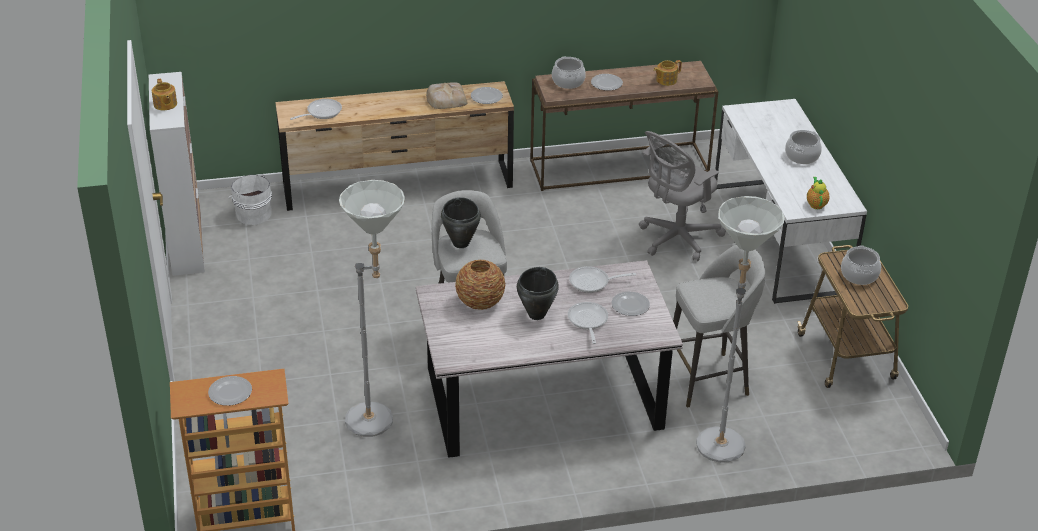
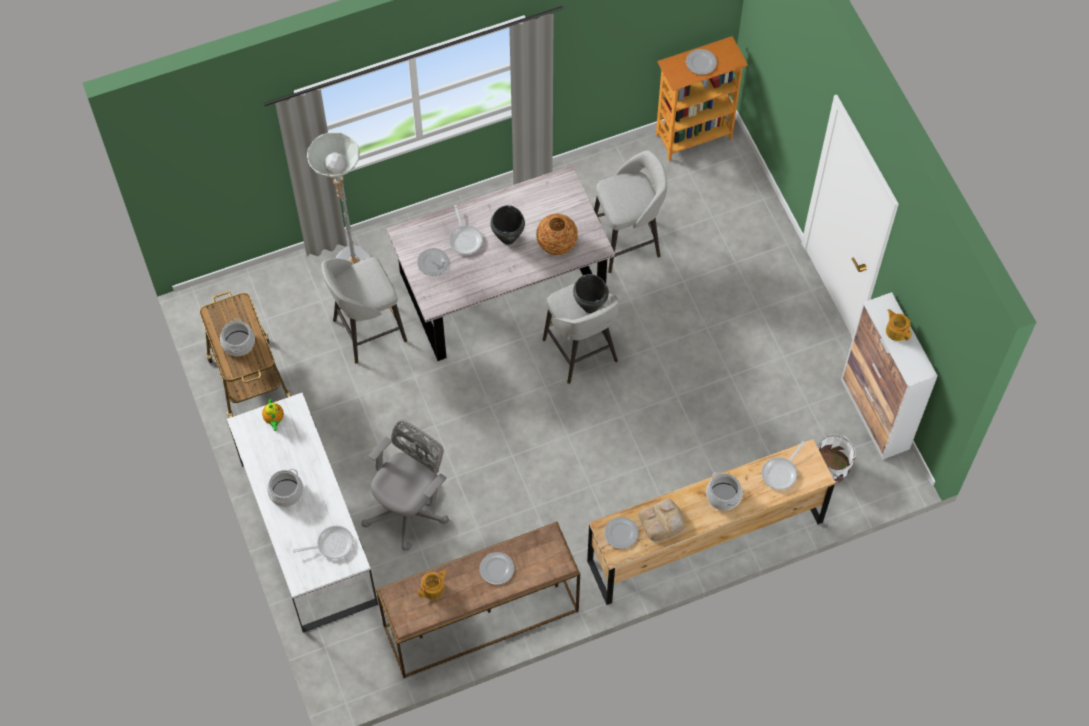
camera: 170 degrees right, 25 degrees up
grey floor lamp [339,180,405,437] -> grey stool [594,151,667,273]
cooking pot [552,57,586,89] -> cooking pot moved to [706,472,742,511]
frying pan [569,266,636,293] -> frying pan moved to [293,525,354,559]

